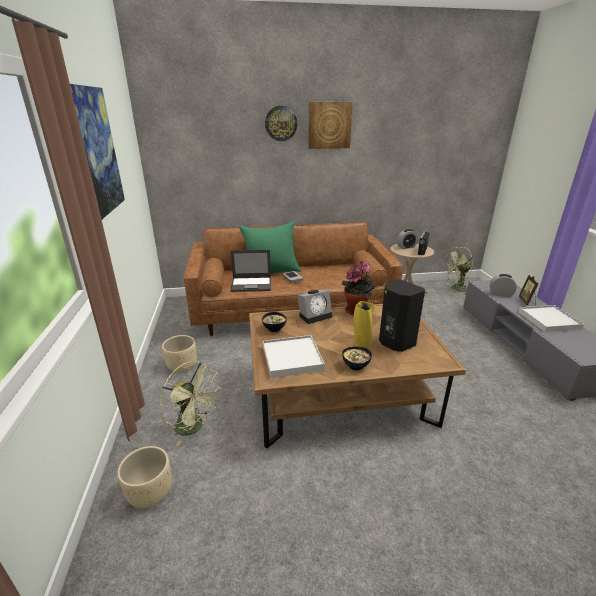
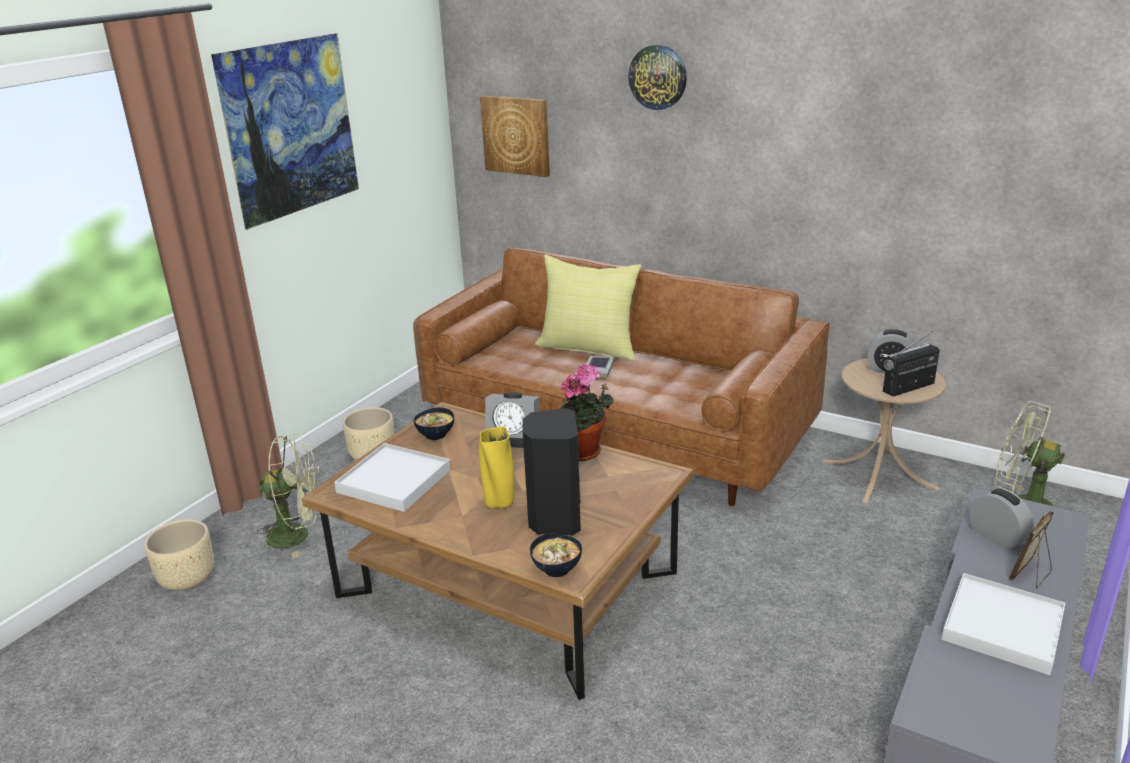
camera: 40 degrees right, 0 degrees up
green fan [160,361,221,446] -> green fan turned 75 degrees counterclockwise [257,433,321,558]
laptop [230,250,271,292] -> none
green pillow [239,221,301,274] -> yellow pillow [535,254,642,361]
picture [308,102,353,149] -> picture moved to [480,95,550,177]
bowl [342,346,372,370] -> bowl moved to [530,534,582,577]

